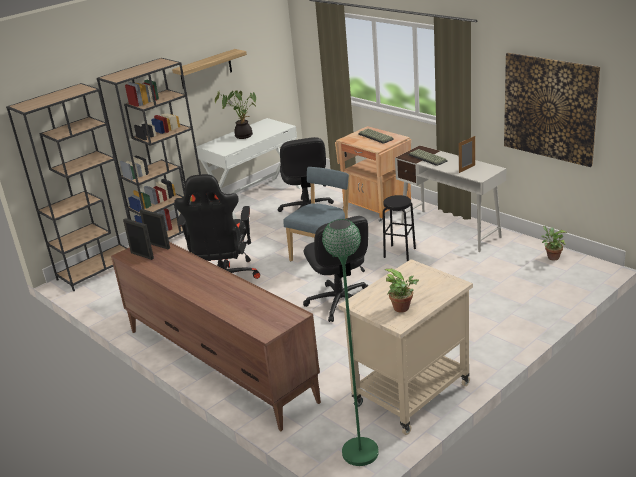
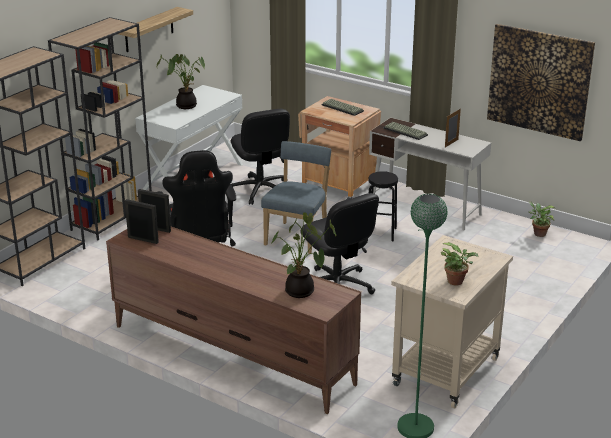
camera: 15 degrees left, 0 degrees up
none -> potted plant [271,212,336,298]

